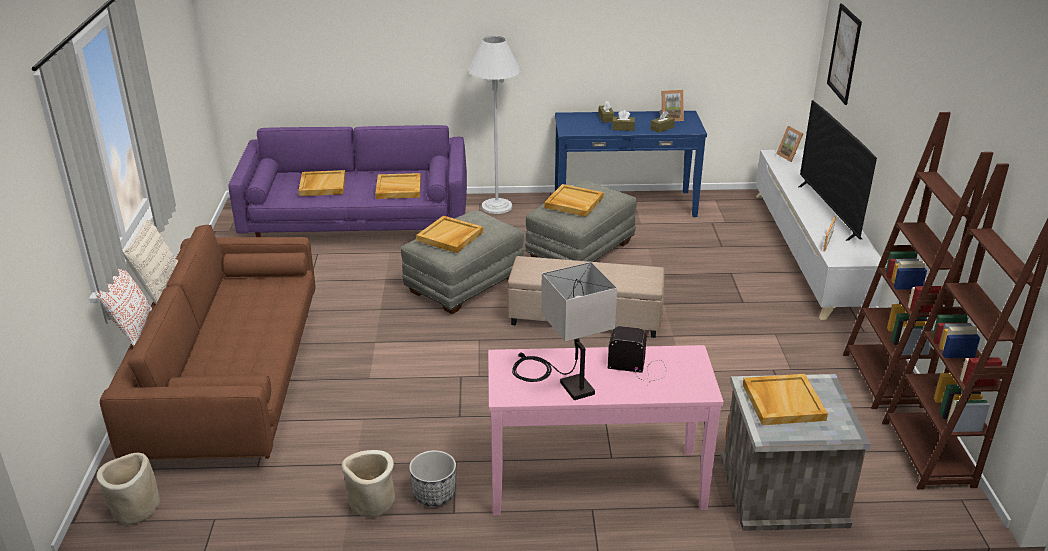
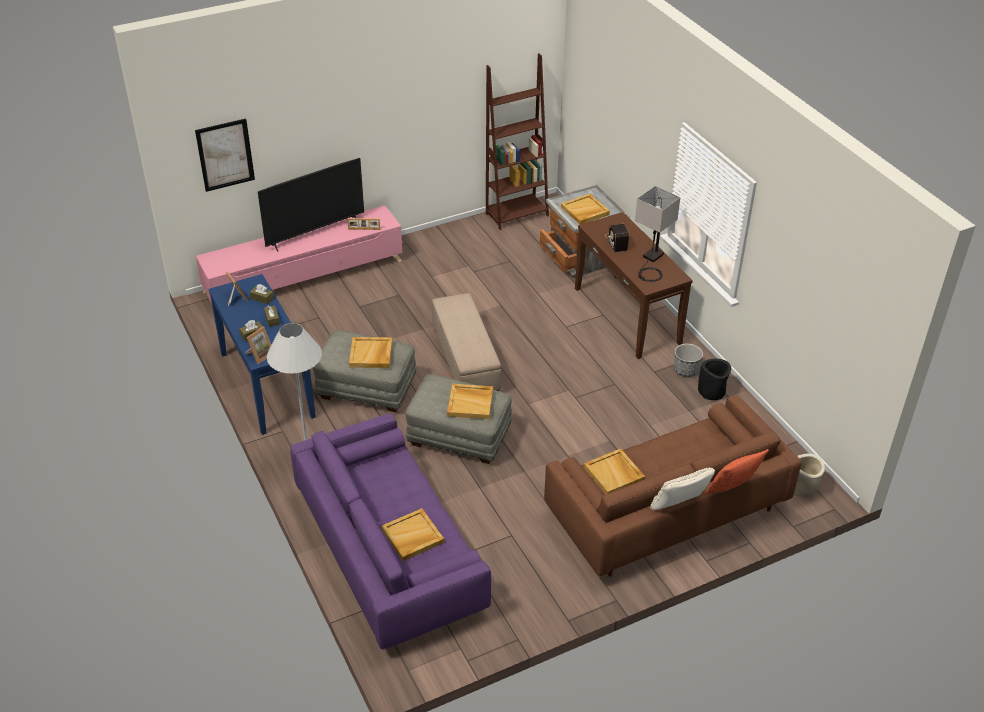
camera: 115 degrees left, 10 degrees up
white pillow [96,269,152,347] -> orange pillow [705,449,769,495]
beige planter [341,450,395,517] -> black planter [698,359,731,400]
beige tray [375,173,421,199] -> beige tray moved to [584,448,645,494]
pink console table [488,345,724,516] -> brown console table [575,212,693,359]
white tv stand [756,149,887,320] -> pink tv stand [196,205,402,304]
picture frame [776,126,803,162] -> picture frame moved to [245,327,271,364]
brown bookcase [843,112,993,409] -> none

